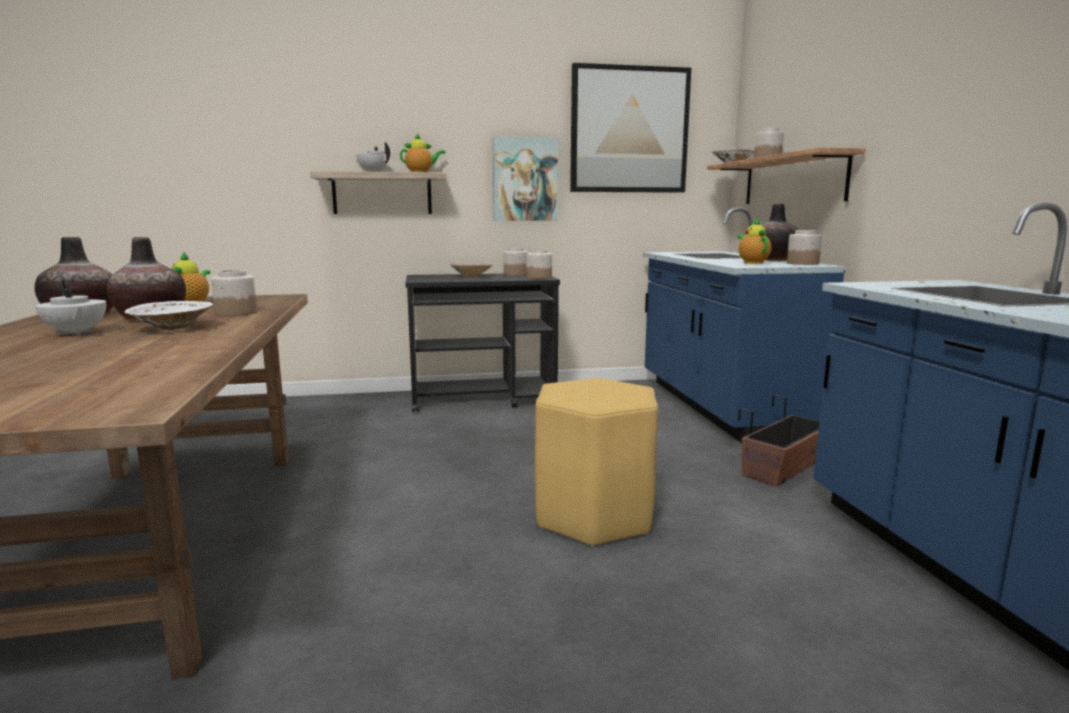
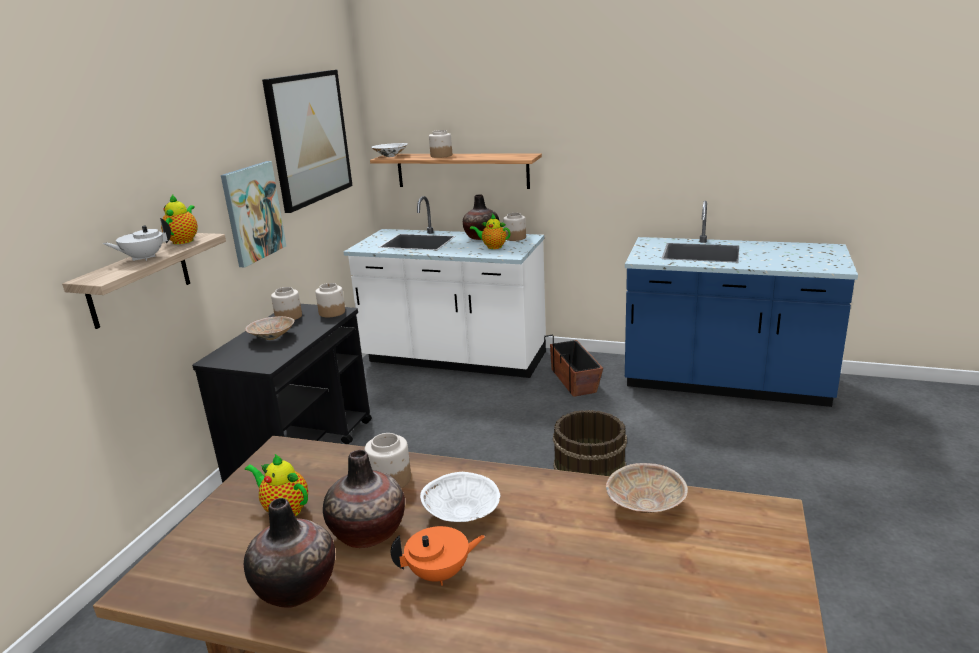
camera: 60 degrees left, 10 degrees up
white teapot [35,280,106,335] -> orange teapot [391,526,485,586]
yellow stool [535,378,658,546] -> brown bucket [553,410,627,476]
blue counter [643,208,846,443] -> white counter [344,196,546,378]
none -> beige bowl [606,463,688,513]

